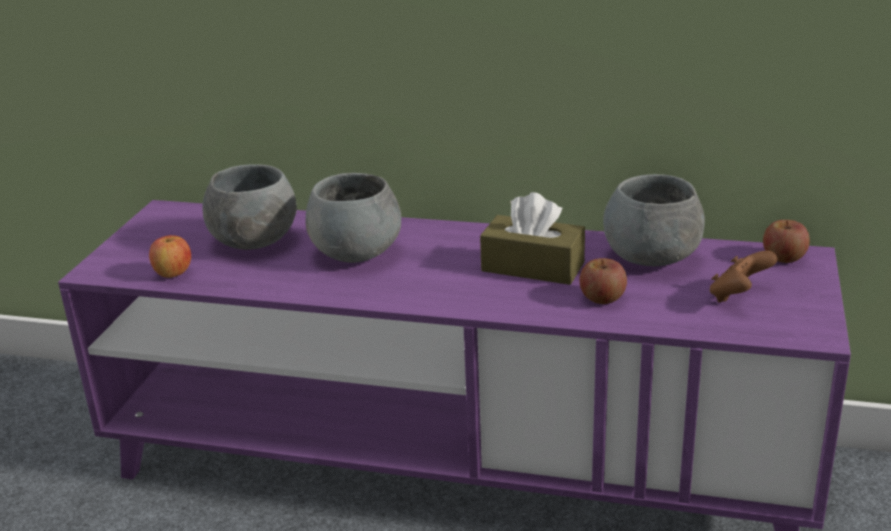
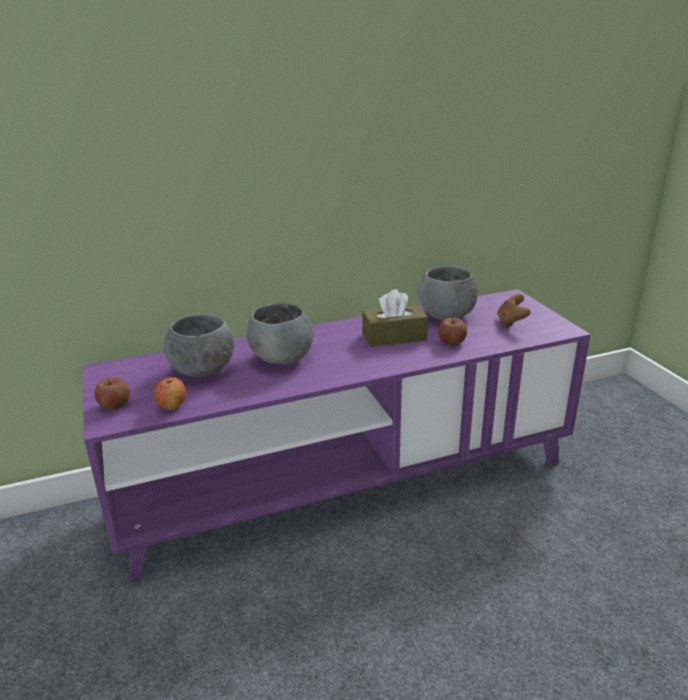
camera: 35 degrees left, 0 degrees up
apple [763,220,810,263] -> apple moved to [95,377,130,410]

